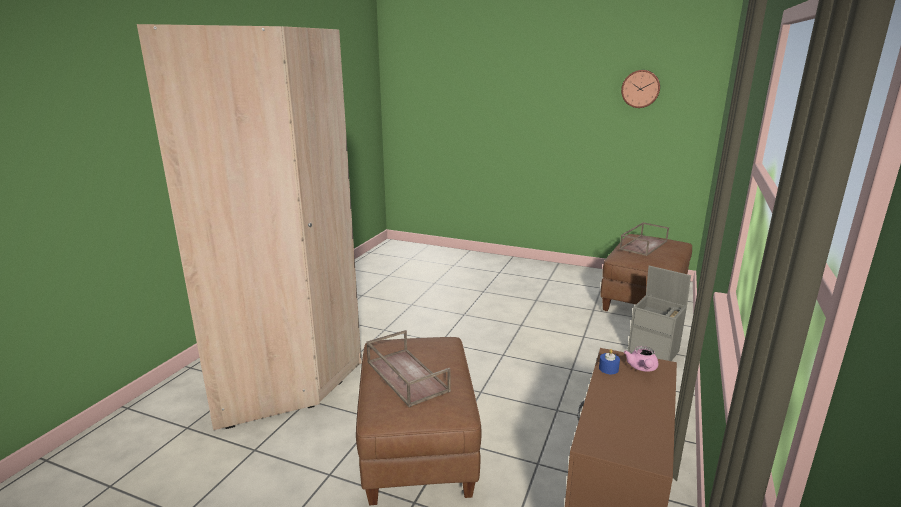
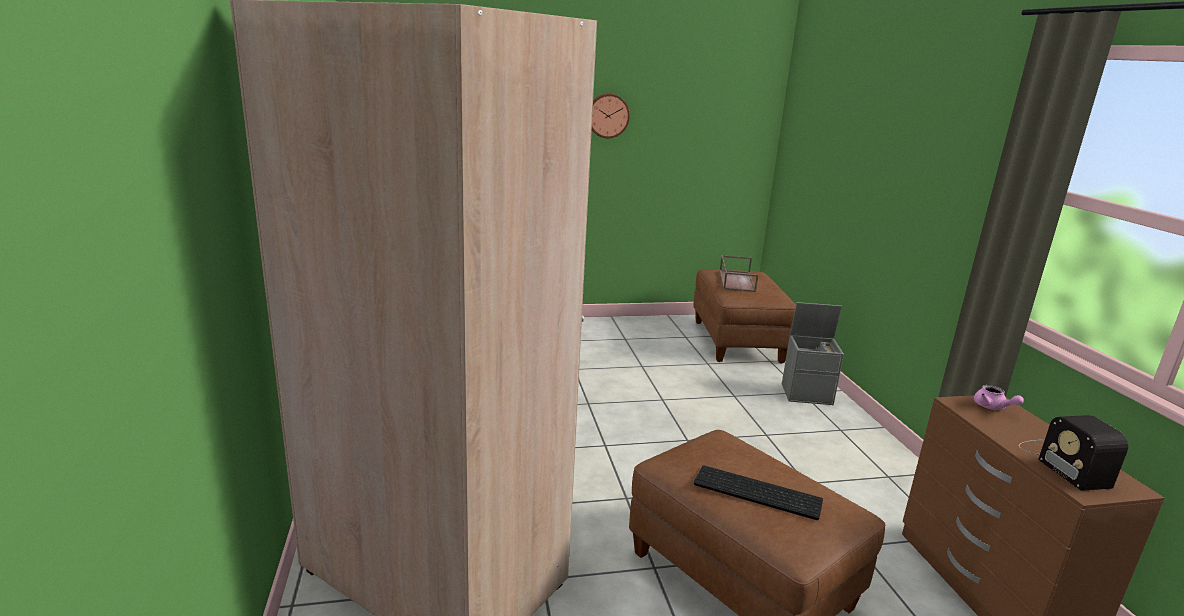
camera: 35 degrees left, 0 degrees up
brown tray [366,330,451,407] -> keyboard [694,465,823,520]
blue candle [599,349,620,374] -> none
wall clock [621,70,660,108] -> wall clock moved to [592,94,630,138]
none -> radio [1018,415,1128,491]

